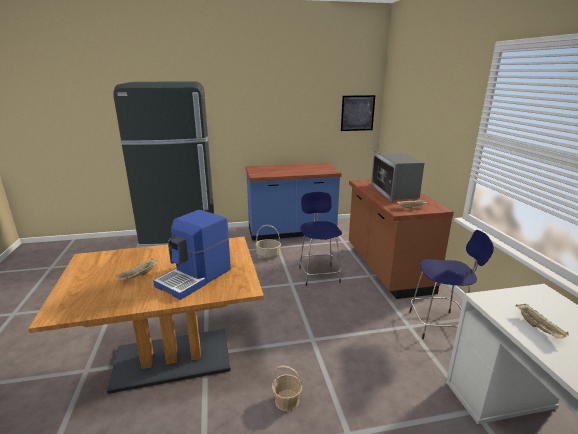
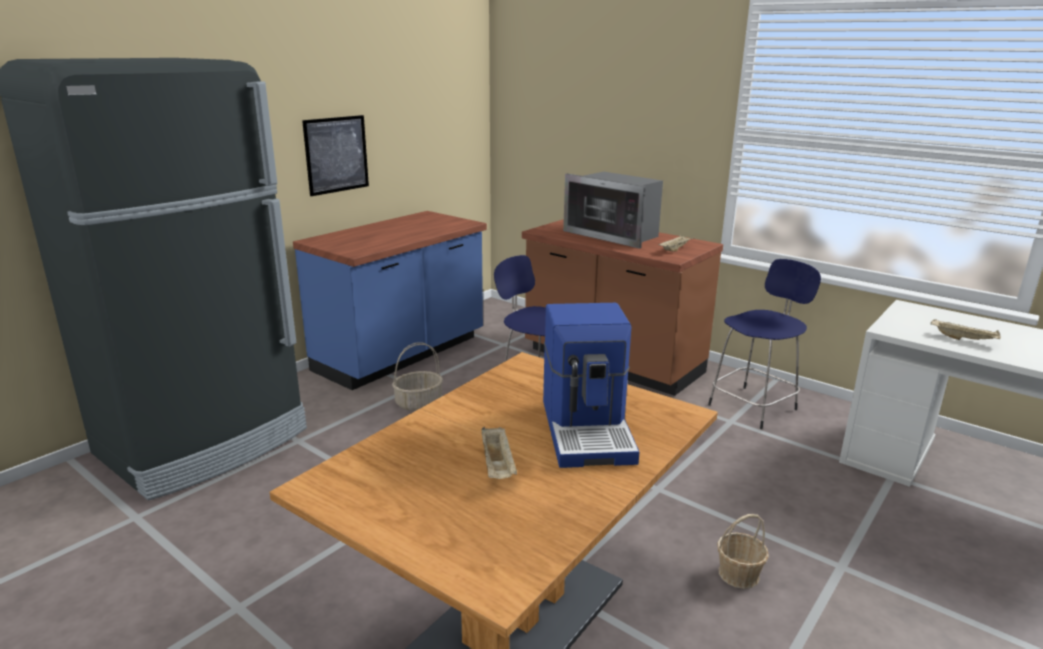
camera: 40 degrees left, 0 degrees up
picture [341,95,375,131] -> picture moved to [302,115,369,196]

